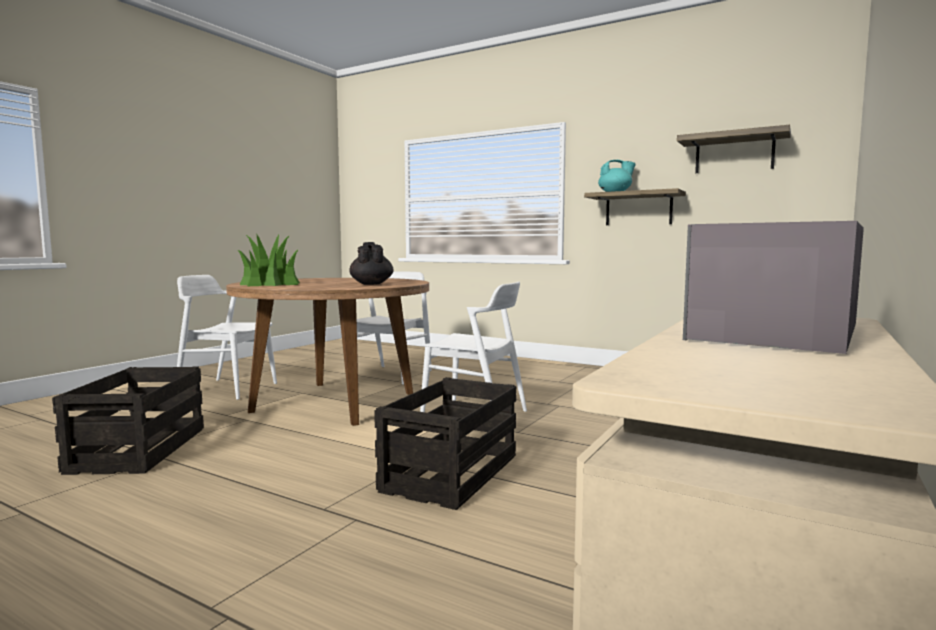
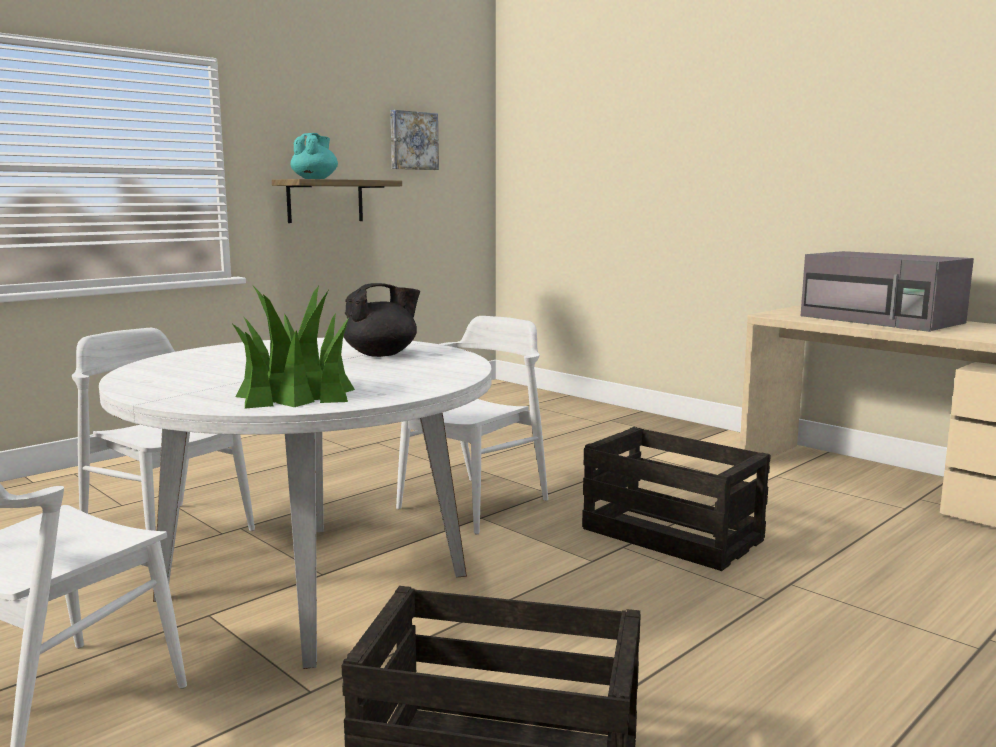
camera: 75 degrees left, 5 degrees up
brown dining table [226,278,429,426] -> white dining table [99,337,492,669]
black teapot [349,242,394,285] -> black teapot turned 150 degrees clockwise [344,283,420,357]
shelf [677,125,791,173] -> picture [390,110,439,170]

